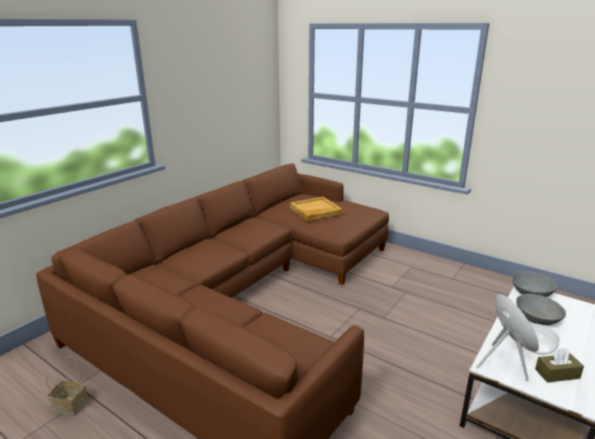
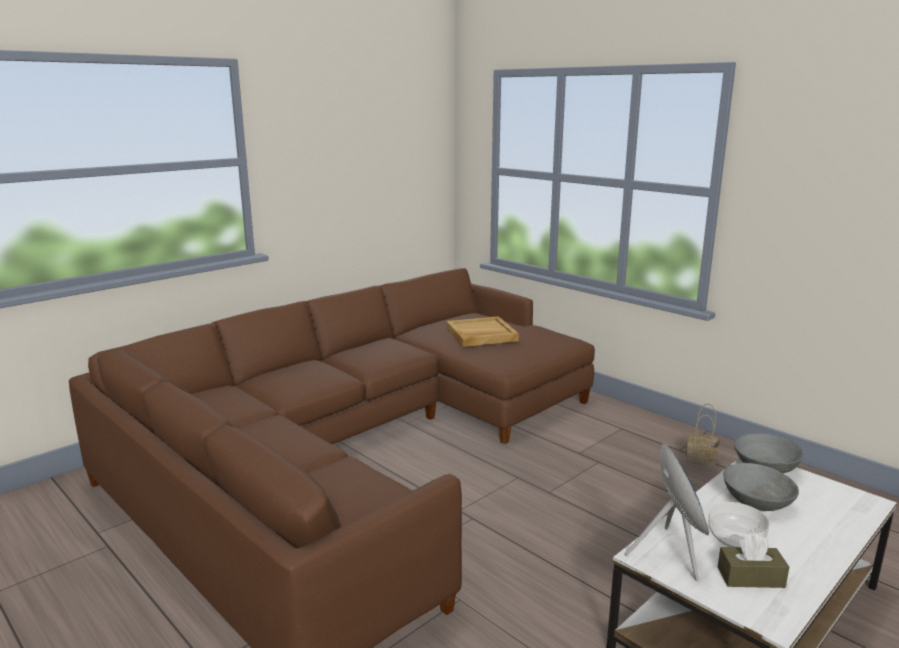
camera: 10 degrees right, 5 degrees down
basket [46,356,88,416] -> basket moved to [686,404,720,467]

